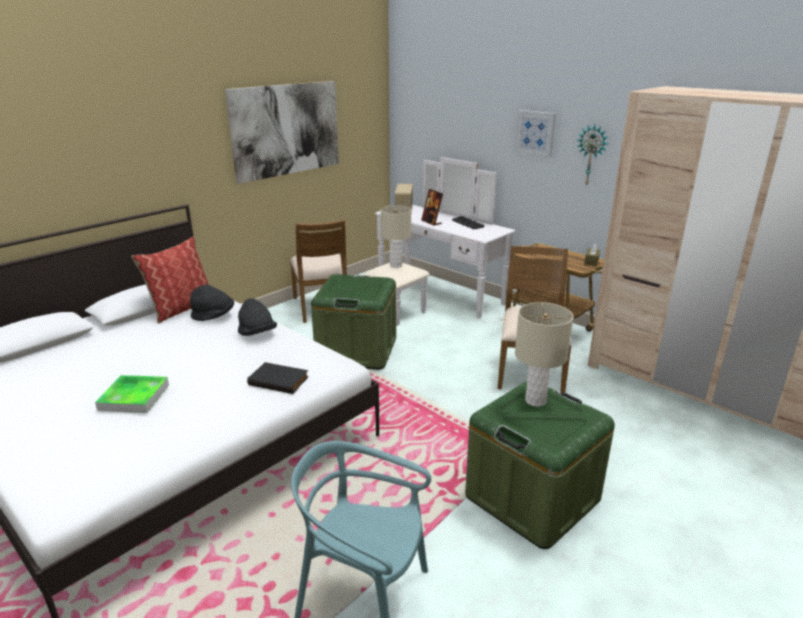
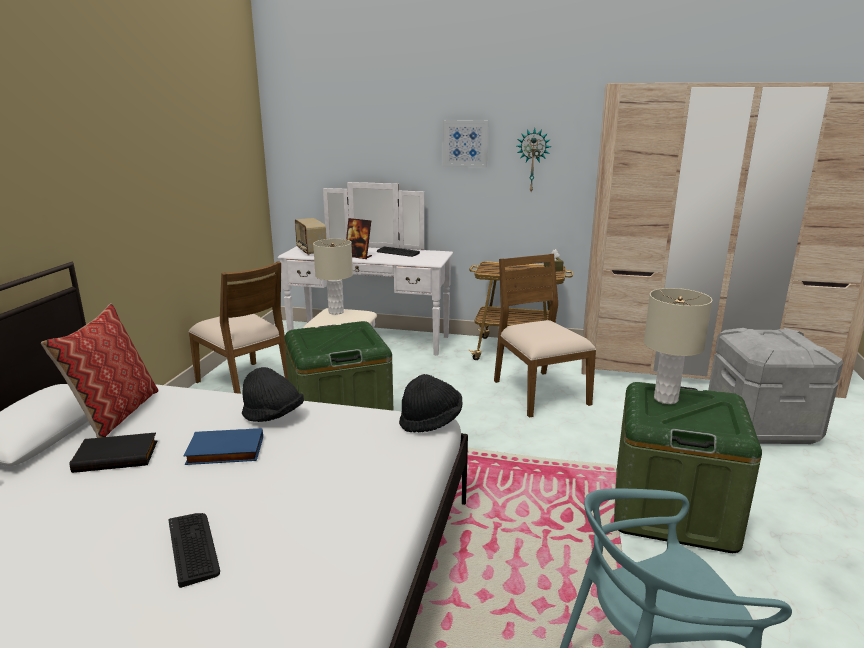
camera: 30 degrees left, 5 degrees down
tray [95,375,169,413] -> keyboard [168,513,220,588]
black hat [190,285,234,321] -> black hat moved to [399,374,462,432]
picture [225,81,339,184] -> none
black book [247,362,309,394] -> black book moved to [69,433,157,473]
none -> blue book [184,428,263,465]
none -> grey storage box [708,328,843,444]

